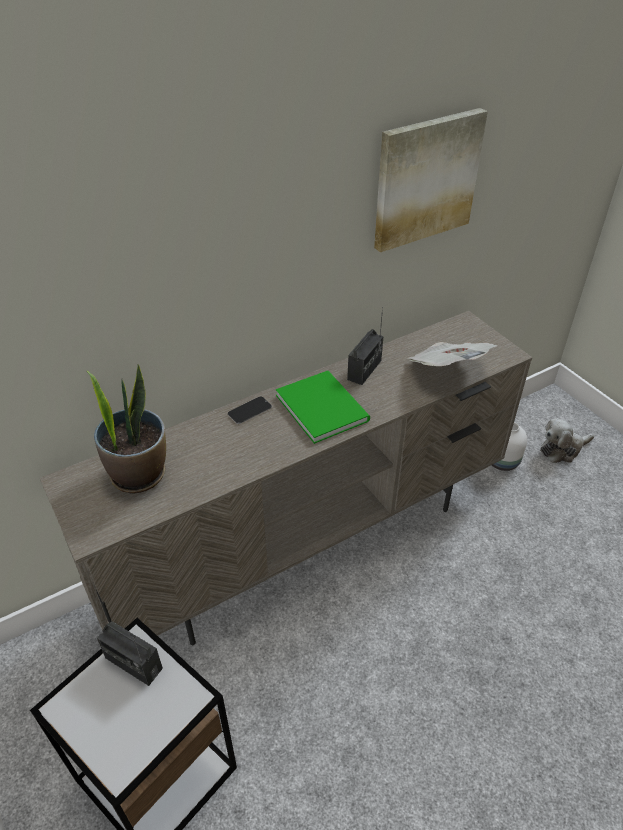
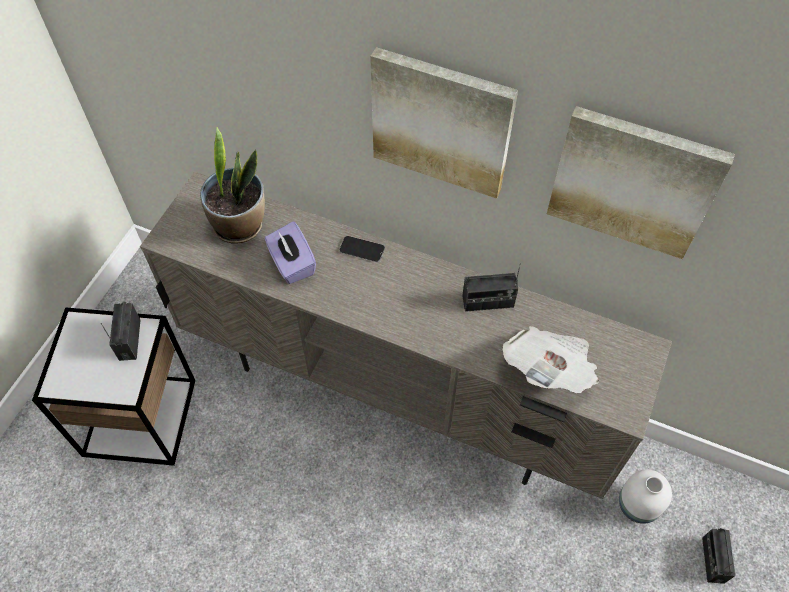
camera: 55 degrees right, 15 degrees up
green book [276,371,370,444] -> none
plush toy [540,418,594,463] -> radio [702,528,735,584]
none -> purple tissue box [265,222,316,284]
none -> picture [370,47,518,199]

